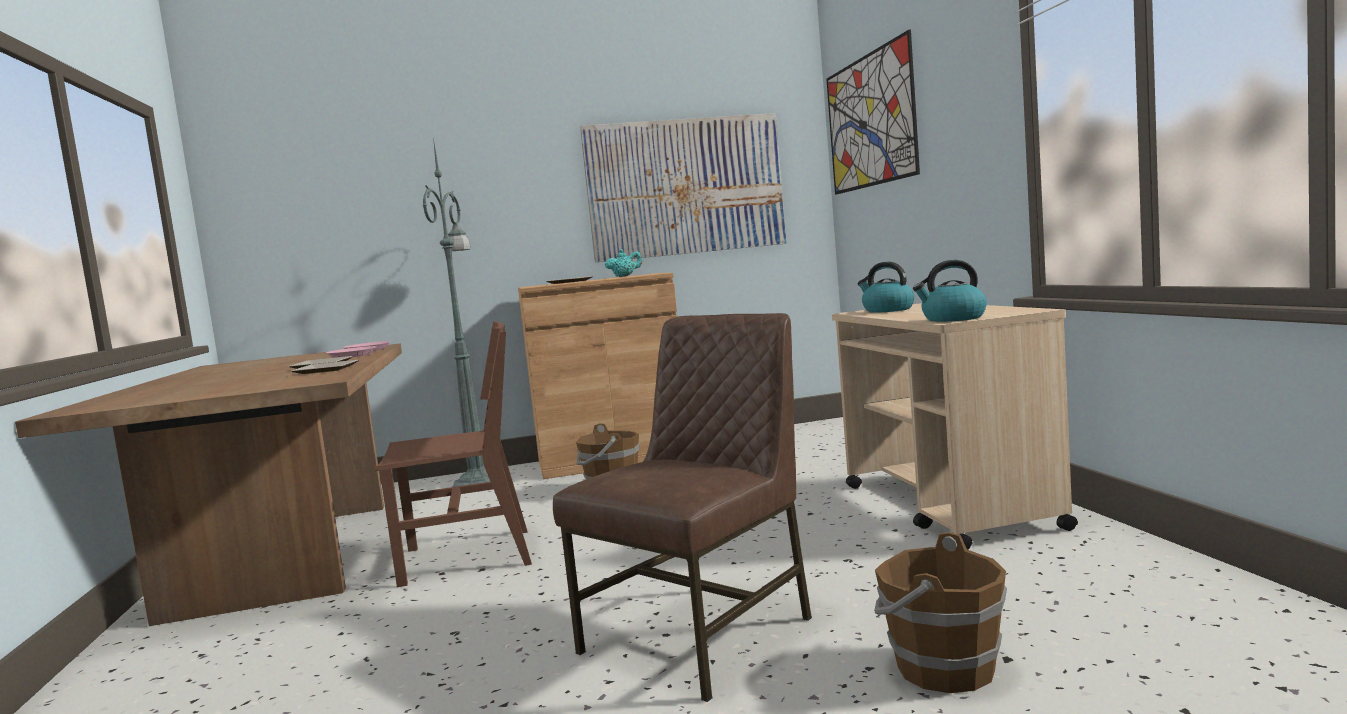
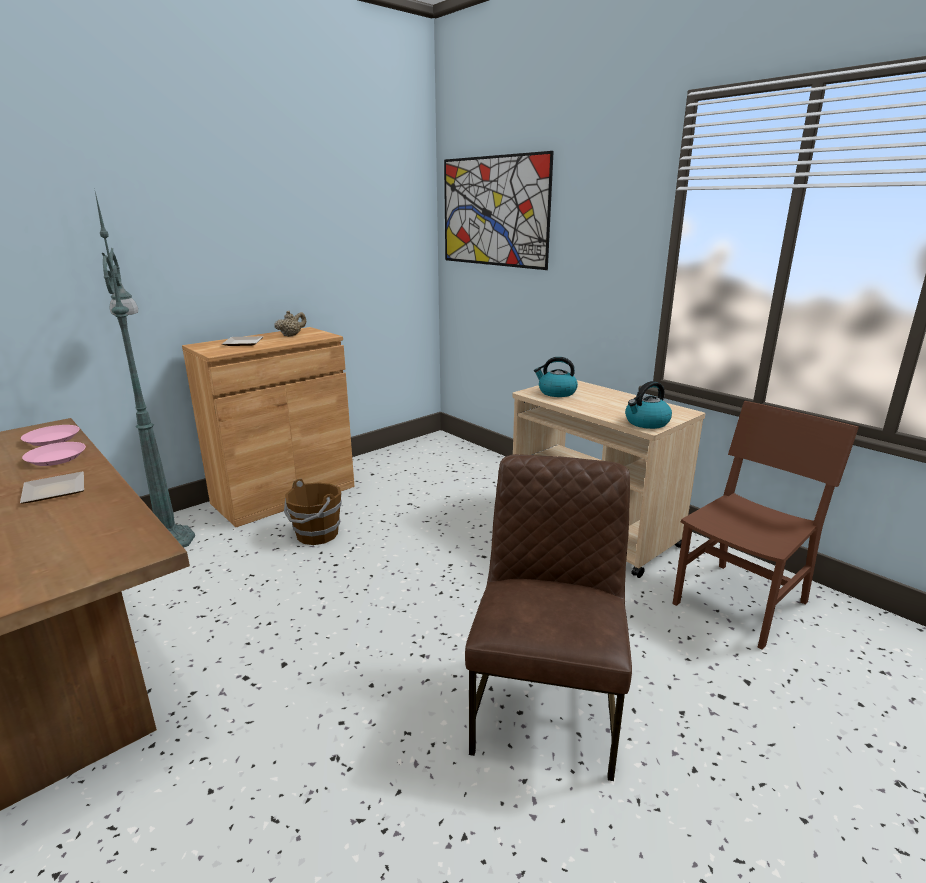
camera: 30 degrees left, 15 degrees up
plate [291,360,359,374] -> none
brown chair [374,322,532,587] -> brown chair moved to [672,401,859,650]
picture [580,113,786,263] -> none
turquoise teapot [605,249,642,277] -> beige teapot [274,311,306,337]
brown bucket [874,532,1007,693] -> none

